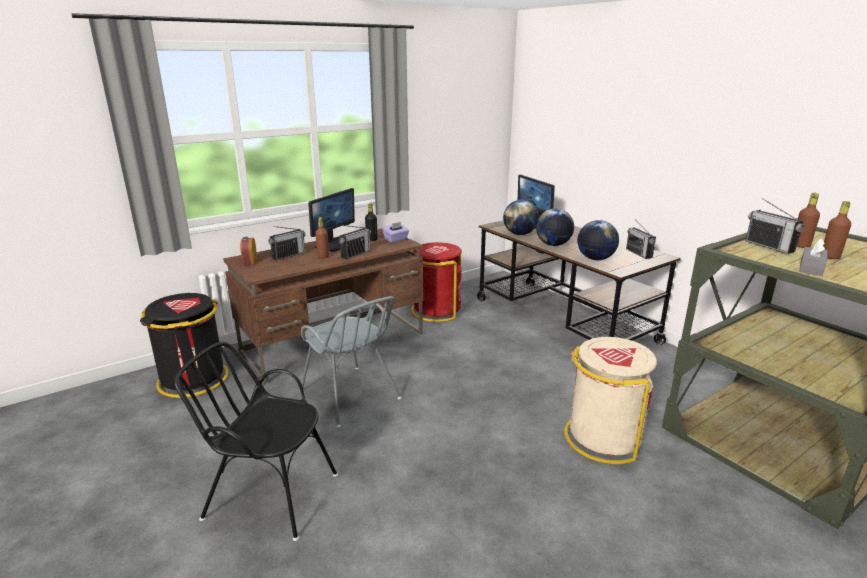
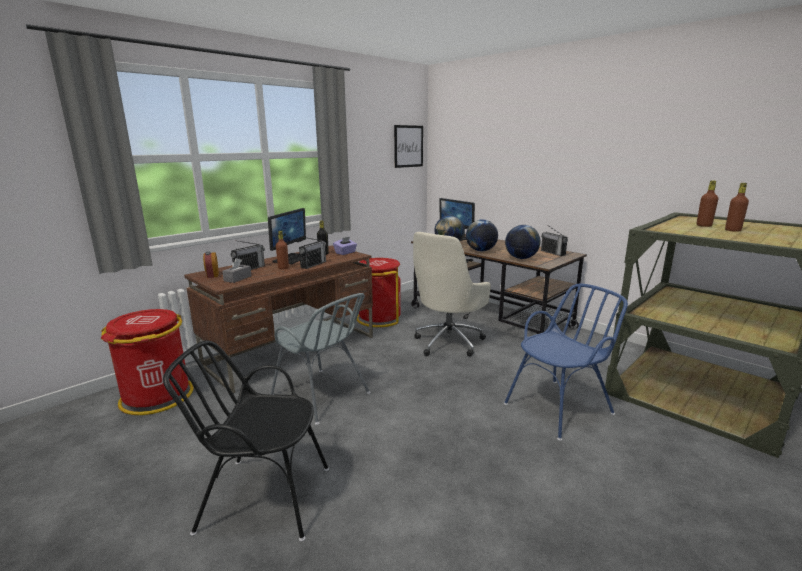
camera: 10 degrees left, 5 degrees down
black trash can [140,293,228,398] -> red trash can [101,309,194,415]
beige trash can [564,337,657,464] -> blue chair [504,284,628,441]
radio [746,198,804,254] -> none
grey tissue box [799,239,828,276] -> grey tissue box moved to [222,258,252,283]
none -> picture [394,125,423,168]
none -> beige office chair [413,232,491,356]

